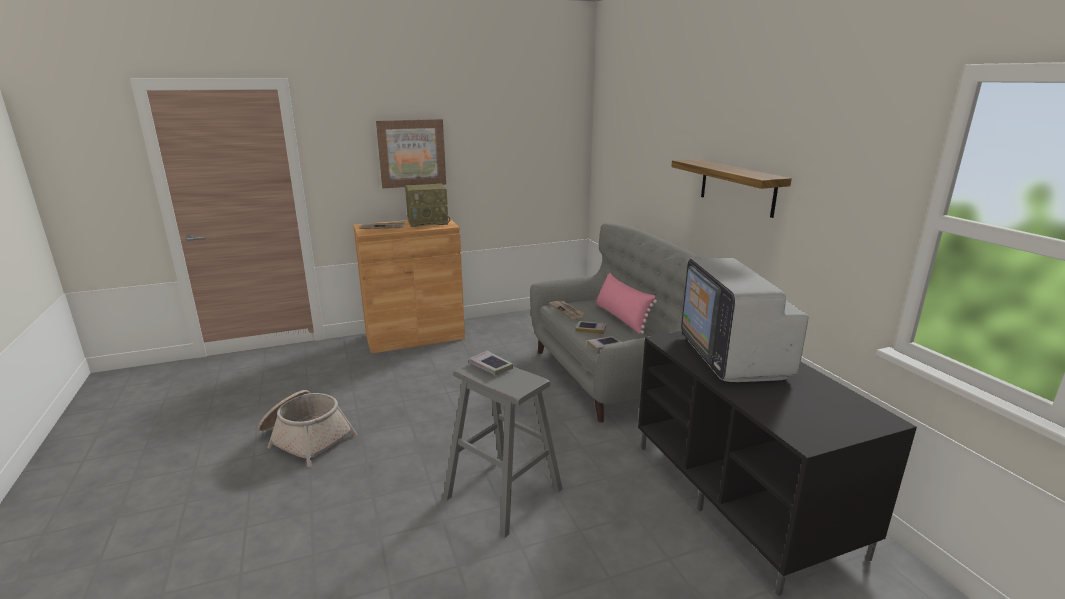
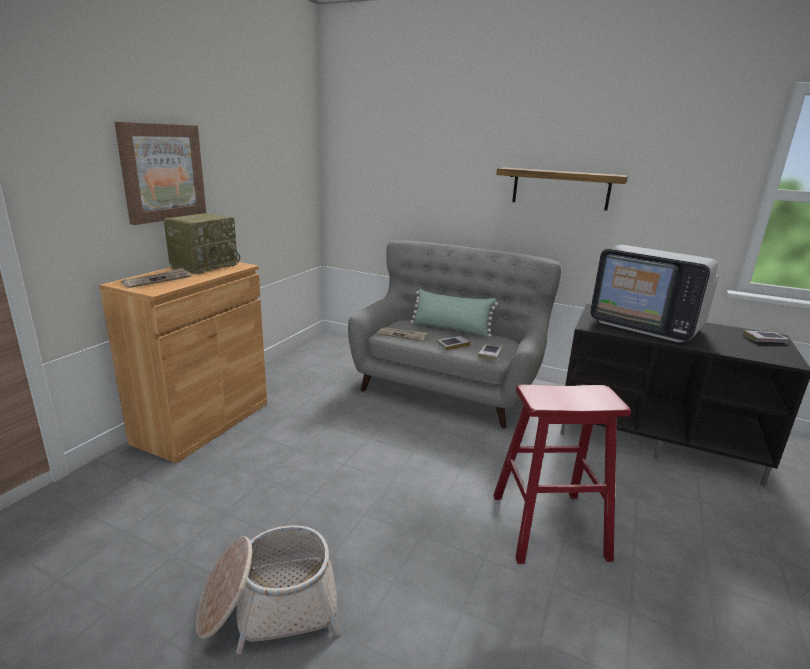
camera: 45 degrees left, 0 degrees up
grey stool [443,362,563,538] -> red stool [493,385,631,564]
book [469,351,513,375] -> book moved to [743,330,790,343]
pink pillow [597,273,657,334] -> green pillow [410,289,498,338]

